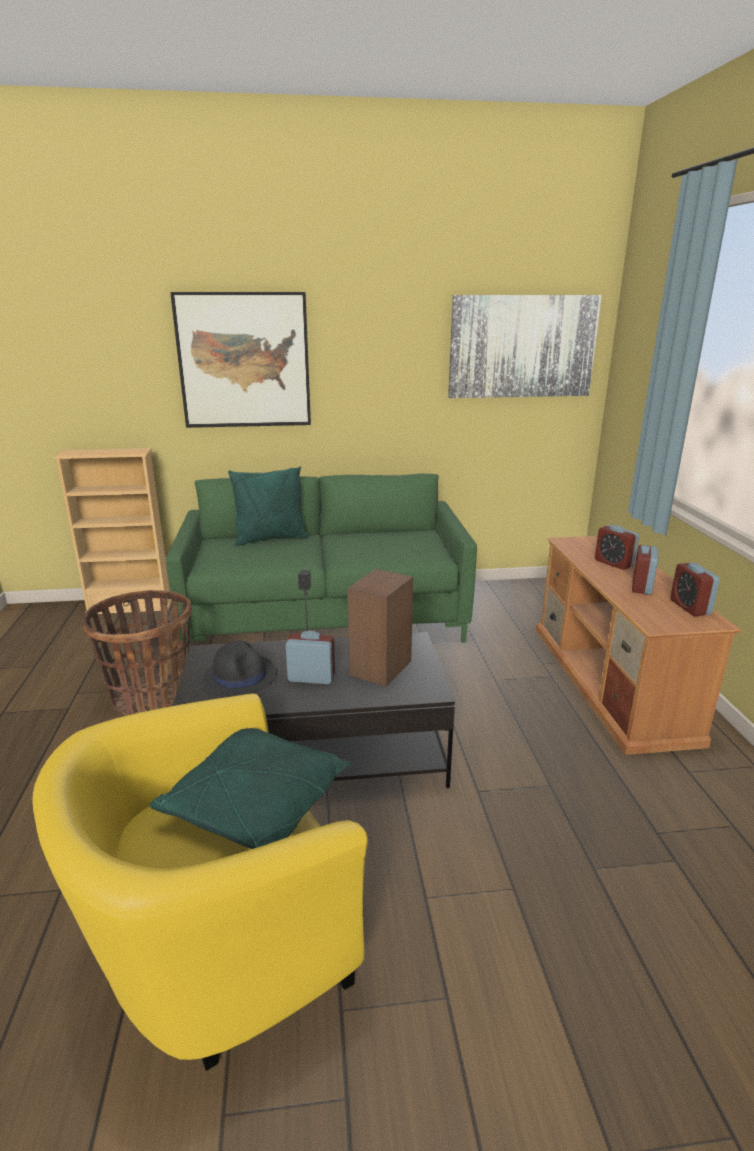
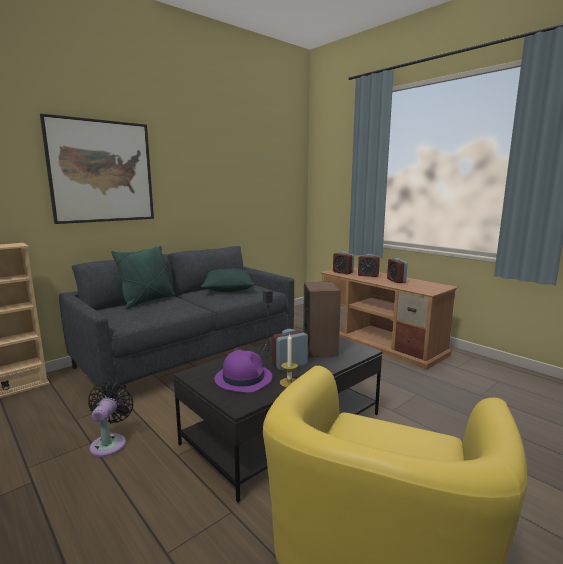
camera: 35 degrees left, 10 degrees down
basket [81,590,192,716] -> black fan [88,381,133,457]
green pillow [149,728,352,849] -> green pillow moved to [201,268,255,292]
green sofa [166,474,477,654] -> grey sofa [59,246,294,390]
black hat [203,641,277,697] -> purple hat [215,350,272,393]
picture [448,295,602,398] -> none
alarm clock [670,563,720,616] -> alarm clock moved to [333,252,354,275]
none -> candle [280,334,298,387]

